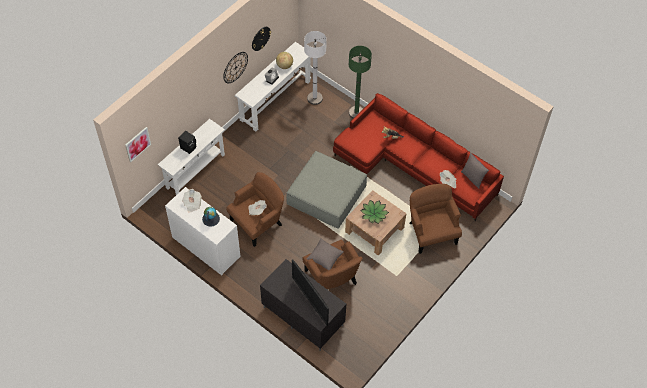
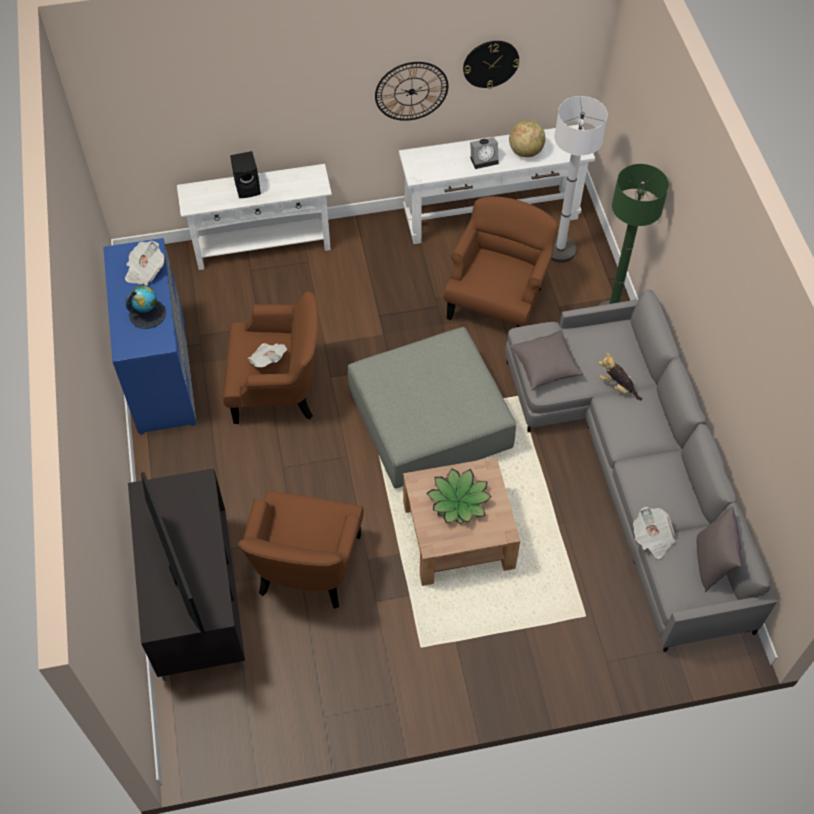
camera: 40 degrees right, 0 degrees up
picture [125,127,151,163] -> none
white dresser [165,187,240,275] -> blue dresser [103,238,197,434]
television [292,260,329,326] -> television turned 150 degrees clockwise [141,472,205,634]
grey pillow [306,238,344,270] -> grey pillow moved to [510,330,584,390]
red sofa [333,93,504,221] -> grey sofa [505,289,777,652]
brown armchair [410,184,462,254] -> brown armchair moved to [444,196,558,327]

